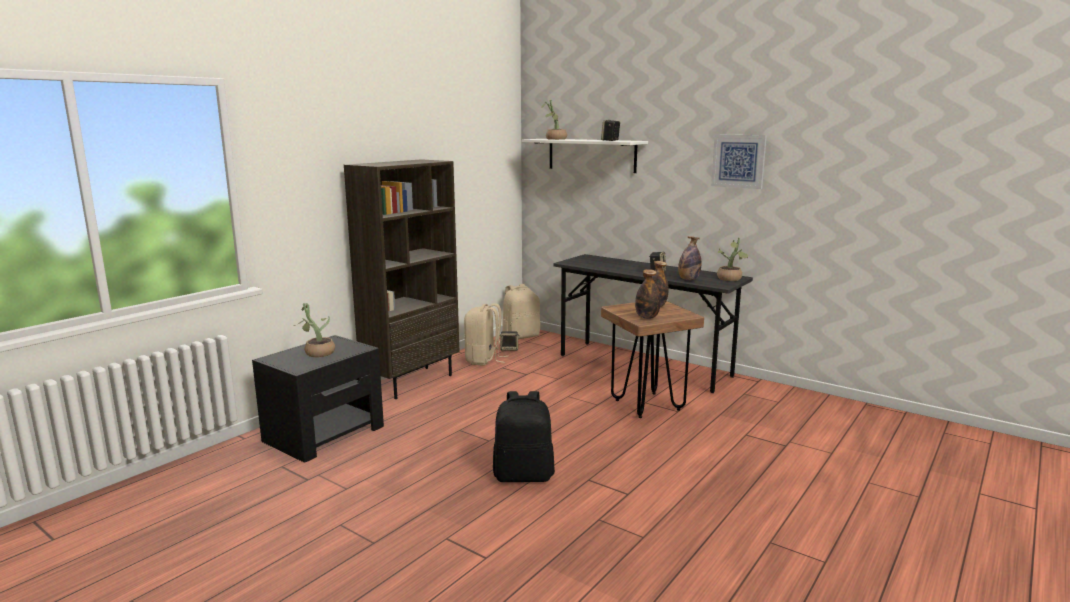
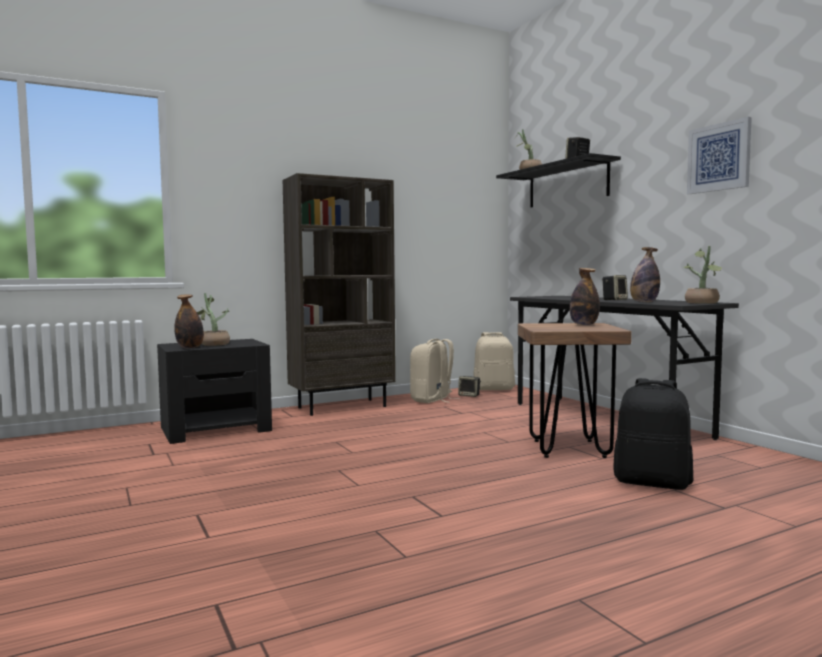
camera: 25 degrees right, 10 degrees down
black backpack [493,391,555,482] -> black backpack moved to [613,378,693,490]
white shelf [522,139,648,173] -> black shelf [496,153,621,207]
bottle [635,269,661,319] -> bottle moved to [174,294,204,348]

